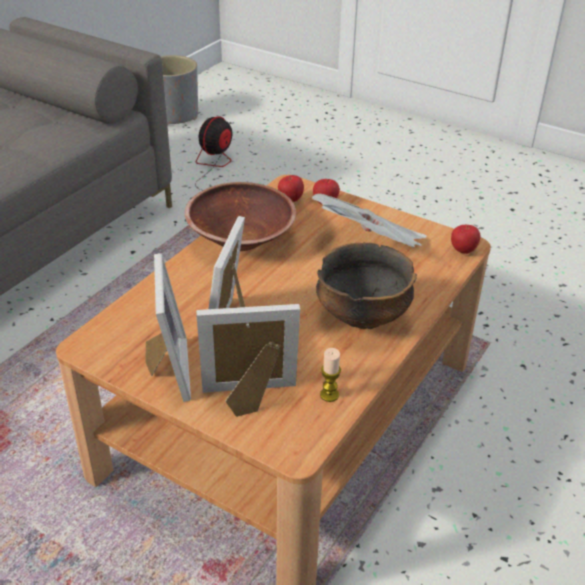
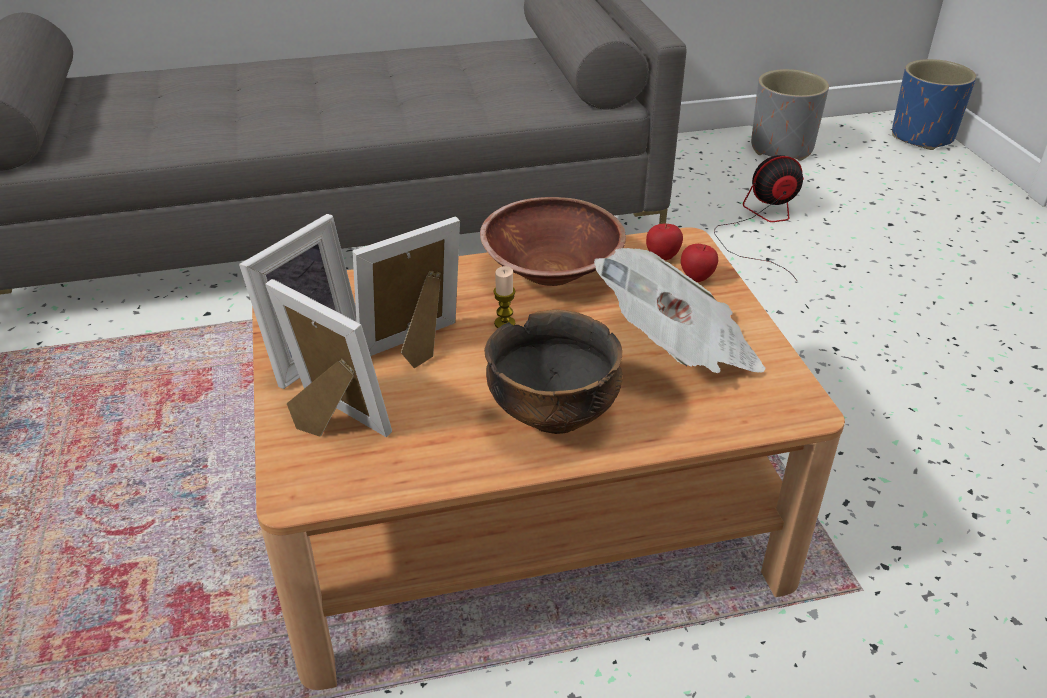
camera: 45 degrees right, 0 degrees up
candle [320,348,341,402] -> candle moved to [493,266,516,328]
apple [451,225,480,254] -> none
none -> blue planter [892,59,976,150]

